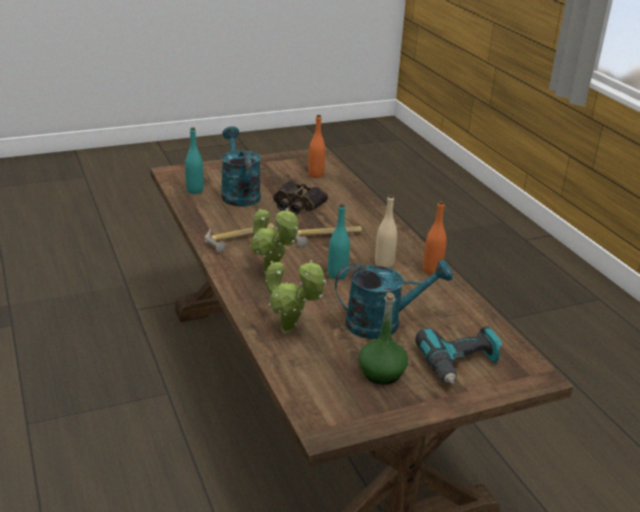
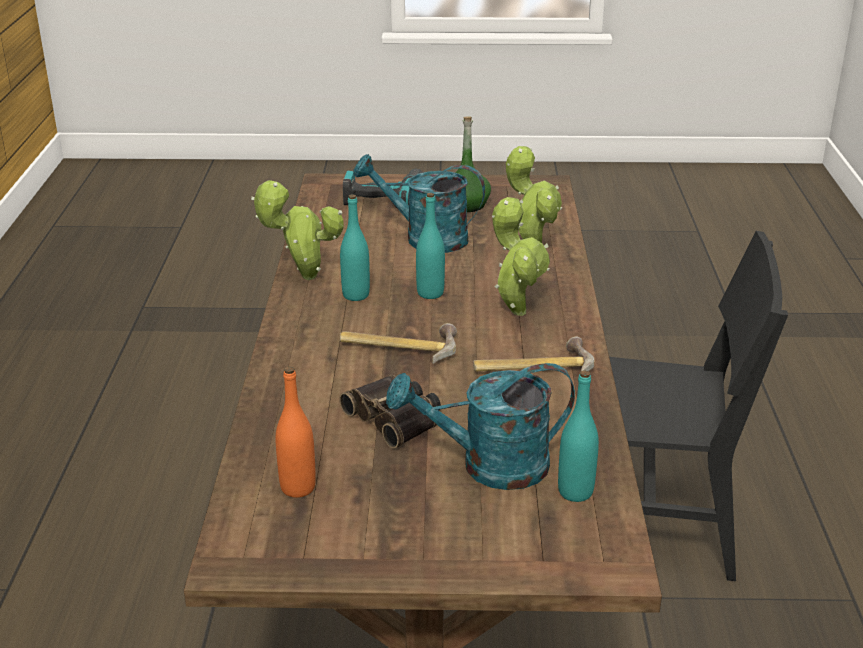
camera: 155 degrees left, 0 degrees up
turquoise watering can [221,126,261,207] -> turquoise watering can turned 75 degrees clockwise [386,363,575,490]
beige bottle [375,195,397,268] -> turquoise bottle [340,194,370,301]
orange bottle [423,201,447,275] -> potted plant [251,180,344,280]
none -> black chair [609,231,788,581]

